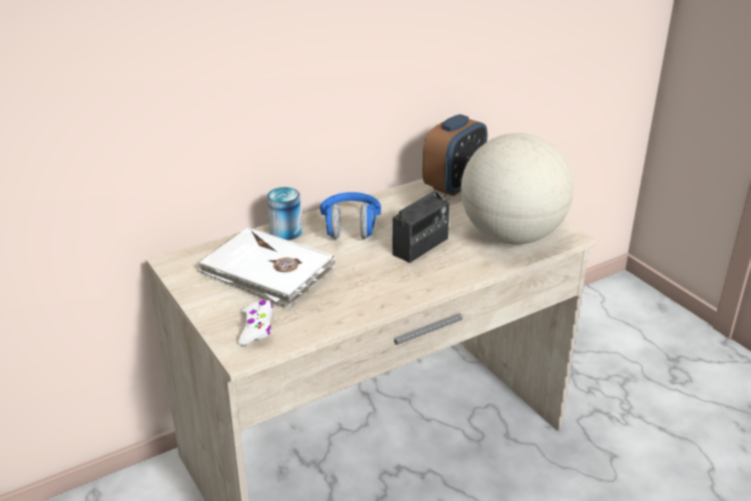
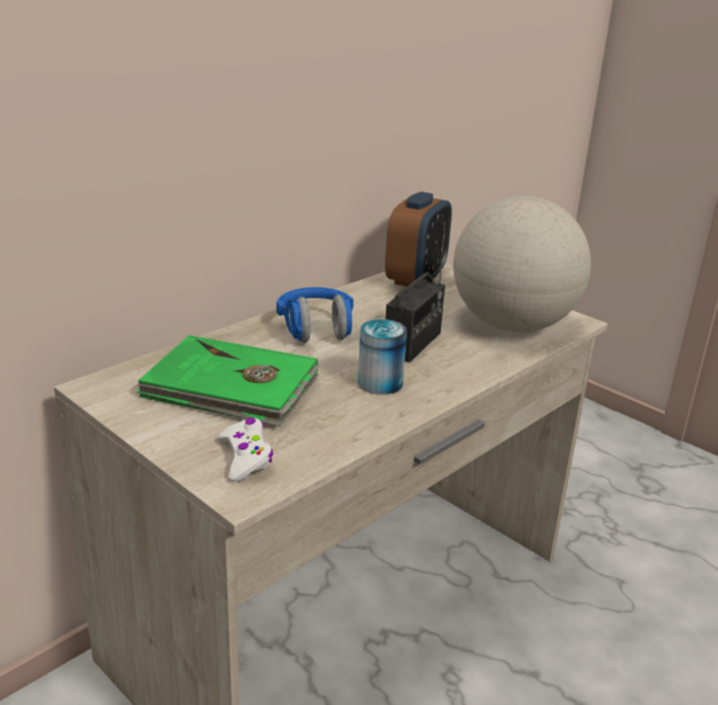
camera: 15 degrees left, 5 degrees down
white book [198,227,335,307] -> green book [136,335,319,426]
can [267,187,302,240] -> can moved to [358,319,407,395]

